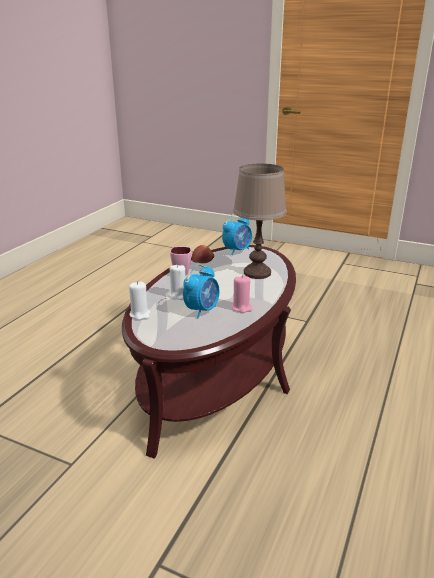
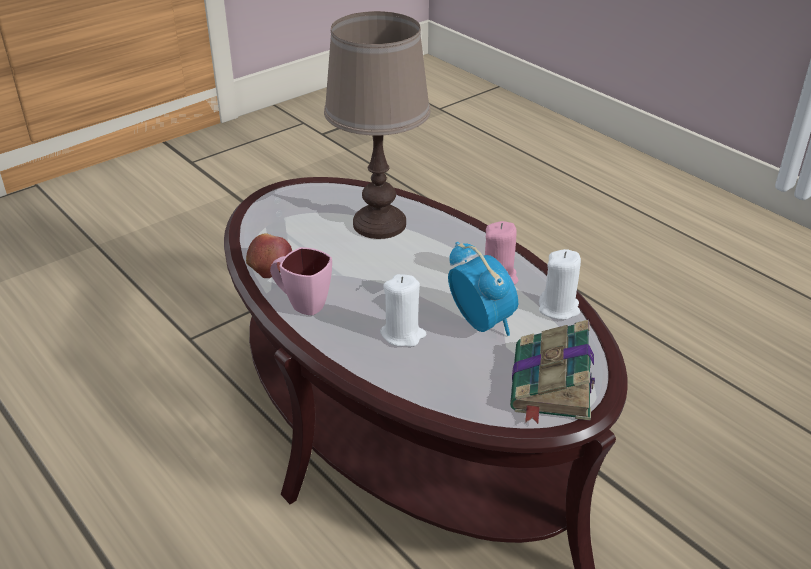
camera: 65 degrees left, 10 degrees up
white candle [129,281,151,320] -> white candle moved to [539,249,581,320]
alarm clock [222,214,252,255] -> none
none -> book [510,320,595,424]

